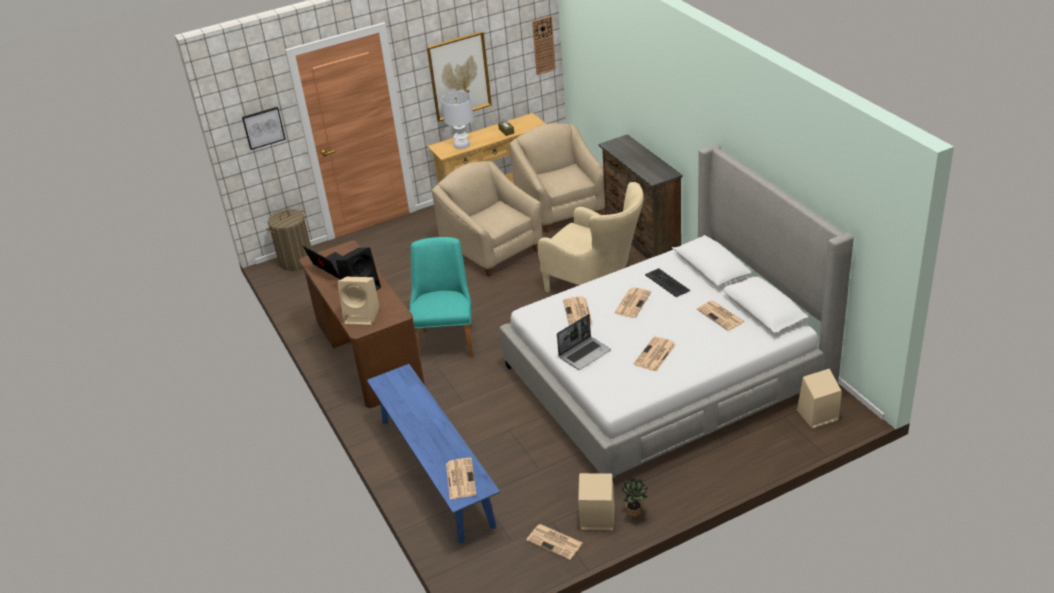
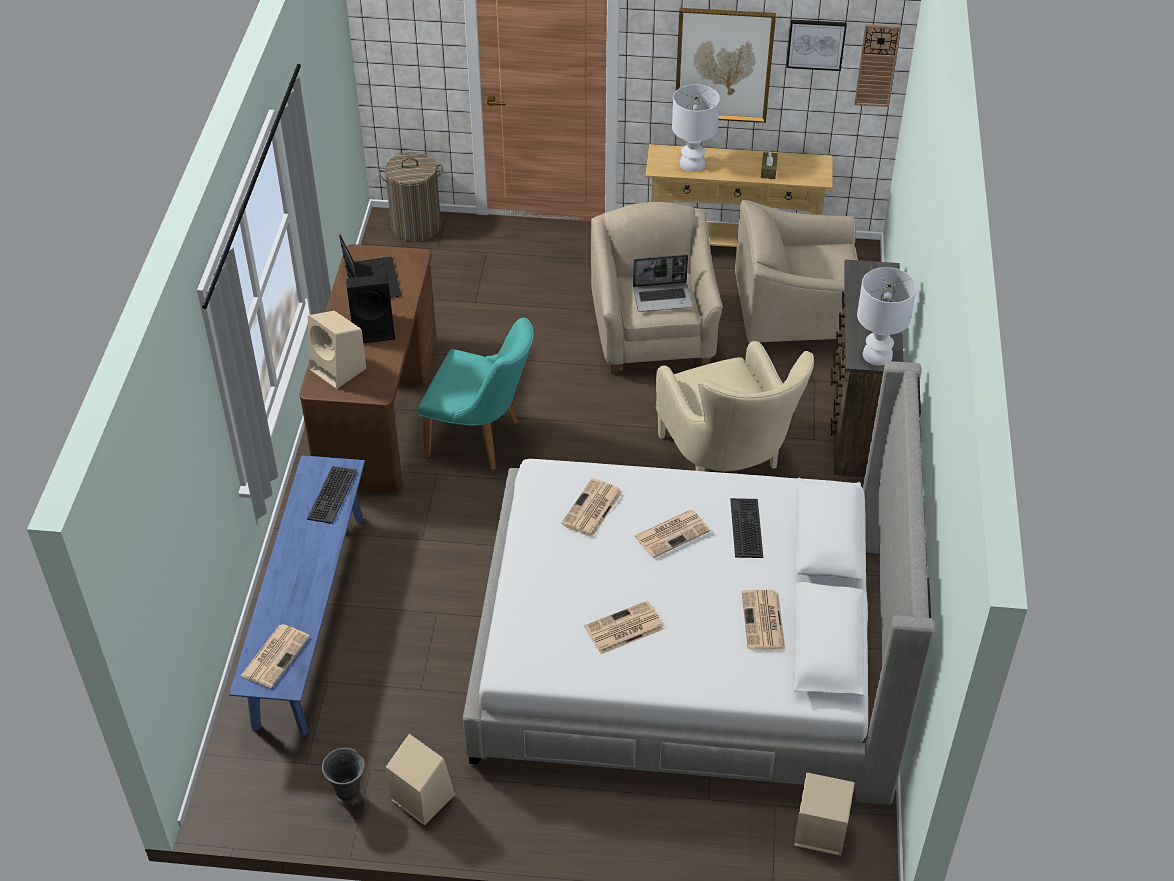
camera: 30 degrees right, 10 degrees up
picture [242,107,286,150] -> picture moved to [786,20,847,71]
turquoise chair [409,237,474,358] -> turquoise chair turned 75 degrees clockwise [418,318,534,470]
beige armchair [509,123,605,233] -> beige armchair turned 105 degrees counterclockwise [735,200,858,343]
newspaper [526,524,583,560] -> grey vase [322,748,365,806]
laptop [557,314,611,370] -> laptop moved to [633,255,693,312]
potted plant [621,478,648,517] -> none
none -> keyboard [307,466,357,524]
none -> white table lamp [857,267,917,366]

